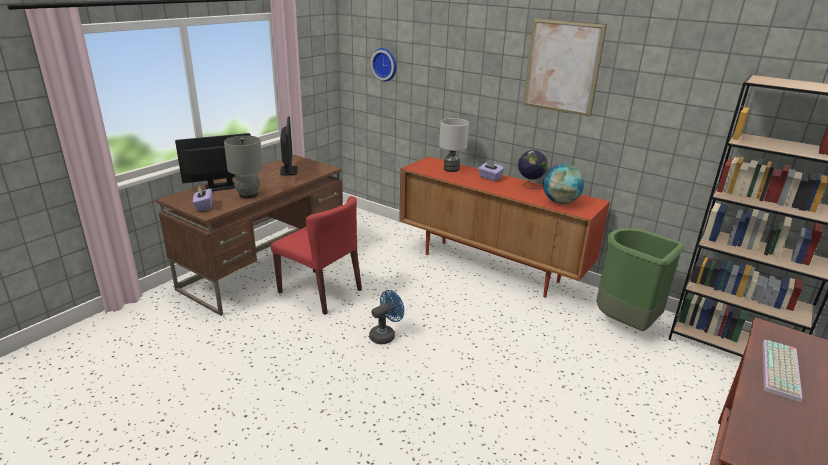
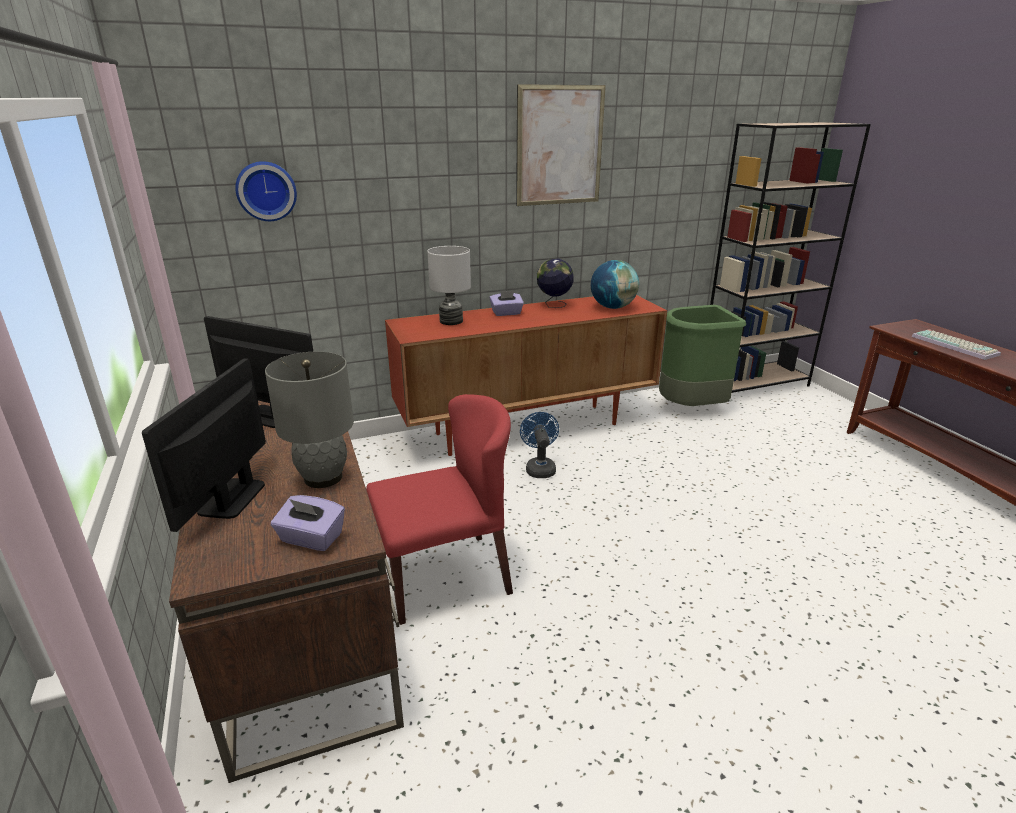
camera: 55 degrees left, 0 degrees up
blue fan [369,290,404,344] -> blue fan moved to [520,412,559,478]

